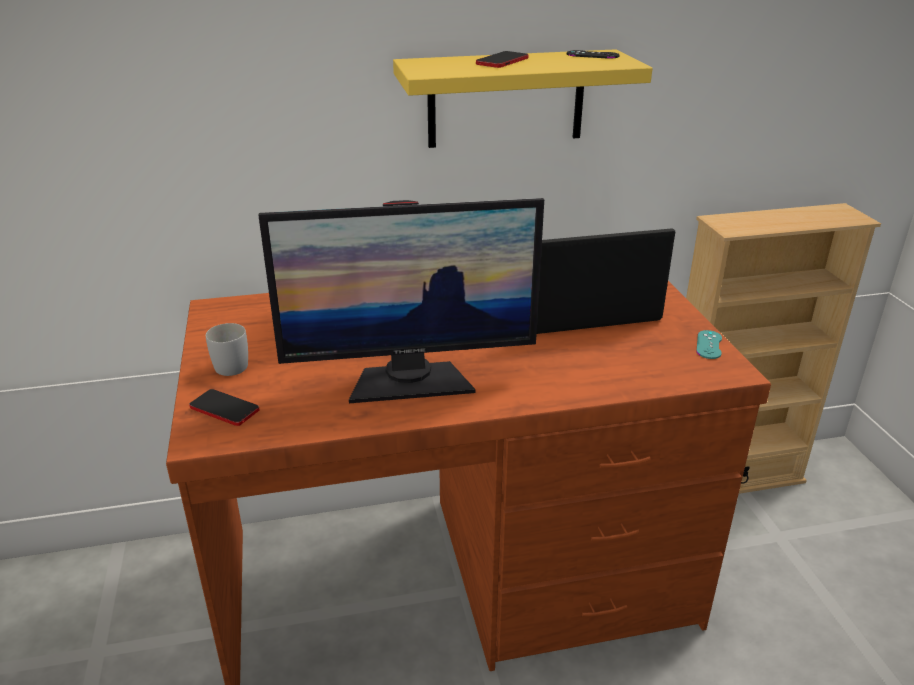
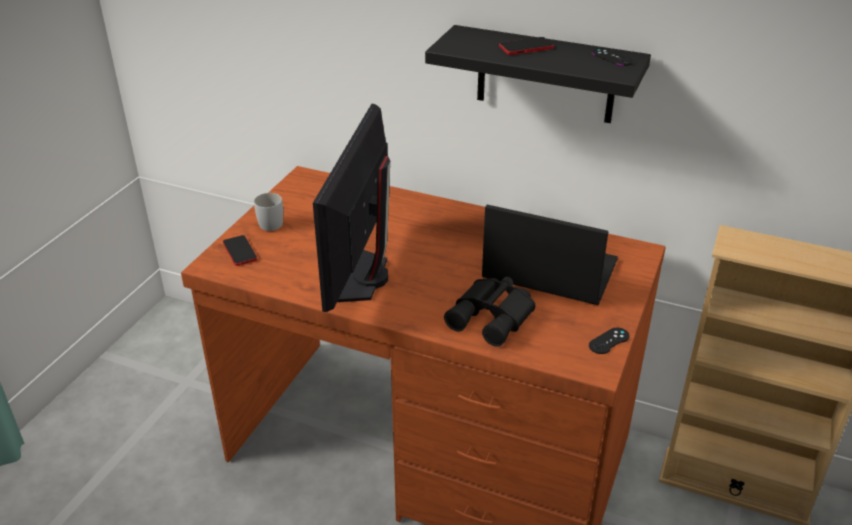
camera: 35 degrees right, 5 degrees up
monitor [258,198,544,403] -> monitor turned 75 degrees clockwise [313,104,390,312]
yellow shelf [393,49,653,148] -> black shelf [425,25,651,123]
turquoise game controller [697,330,722,359] -> black game controller [589,328,630,354]
none -> black binoculars [444,277,535,347]

